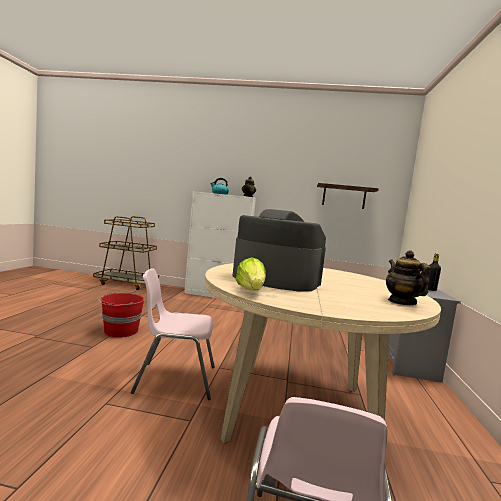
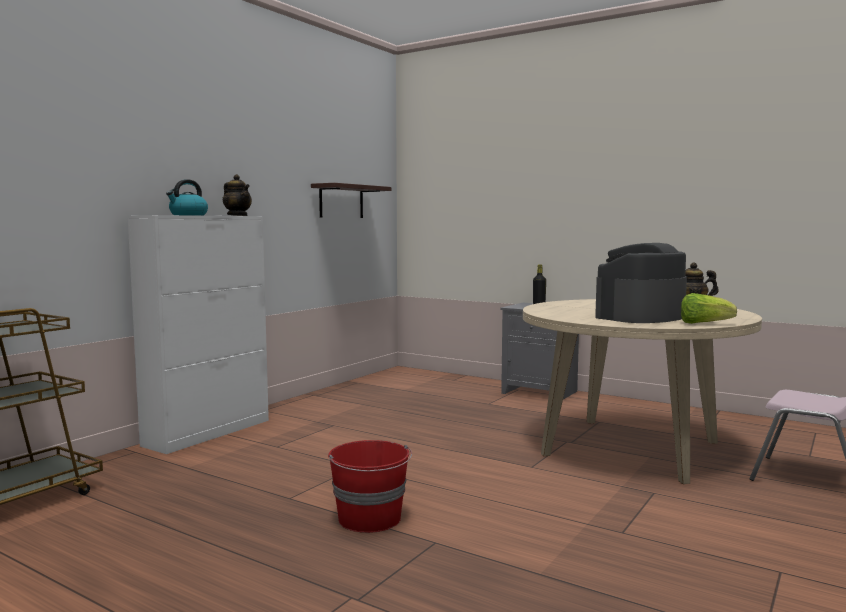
camera: 65 degrees left, 0 degrees up
pink chair [131,268,215,400] -> none

